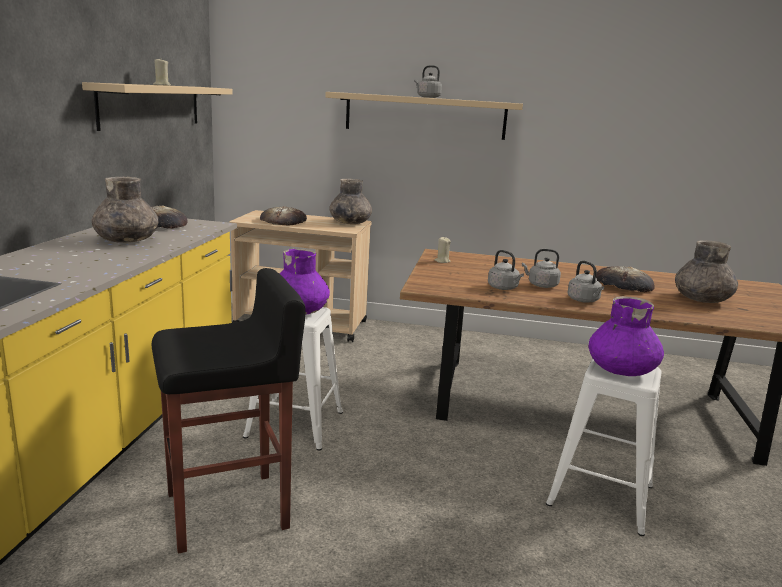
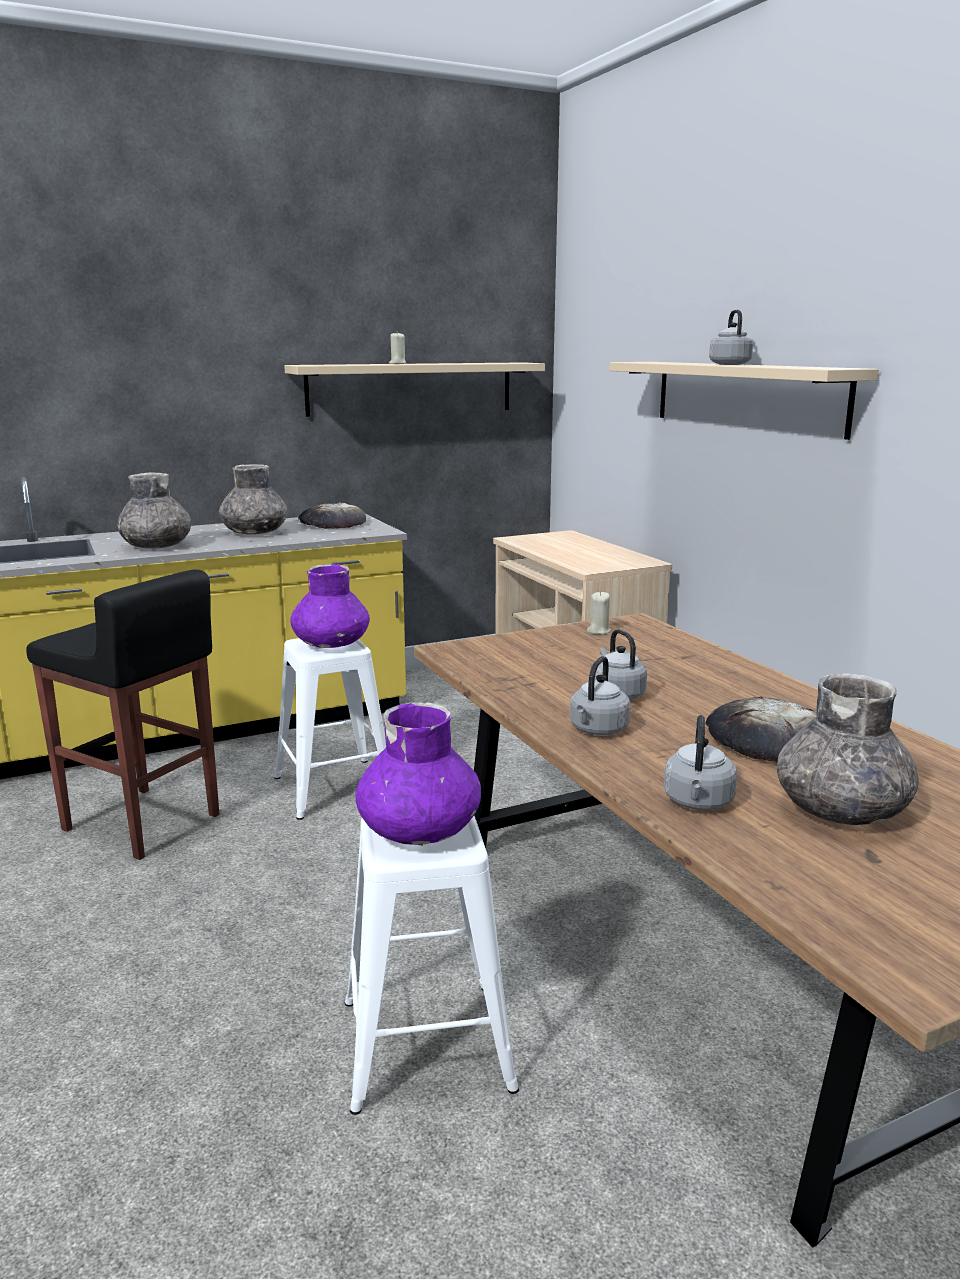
camera: 55 degrees right, 0 degrees up
bread [260,206,307,225] -> none
grey vase [330,179,372,224] -> grey vase moved to [117,472,191,549]
grey kettle [488,250,524,290] -> grey kettle moved to [663,715,737,810]

